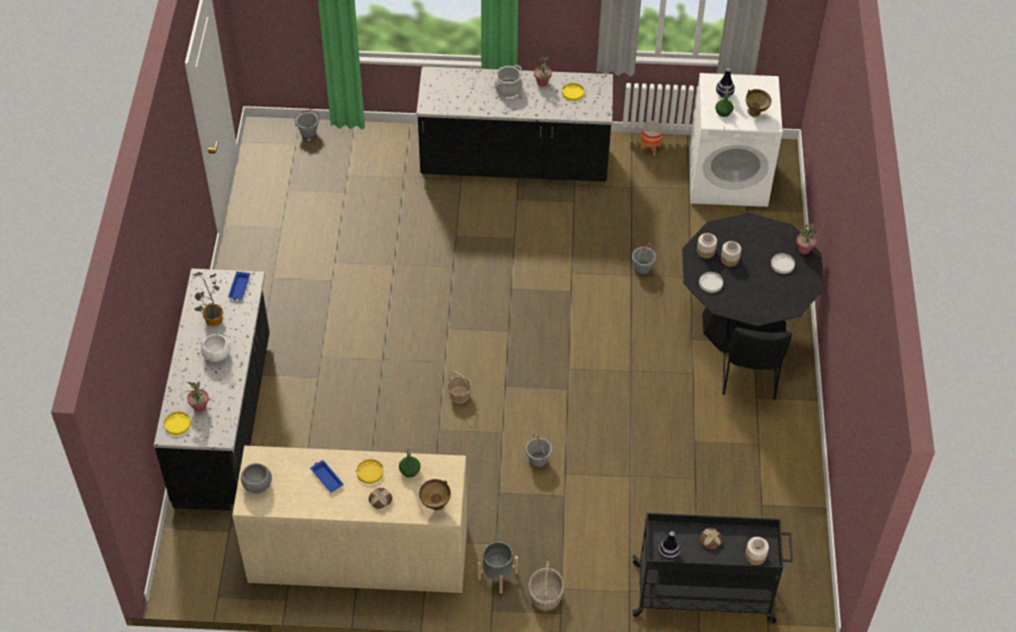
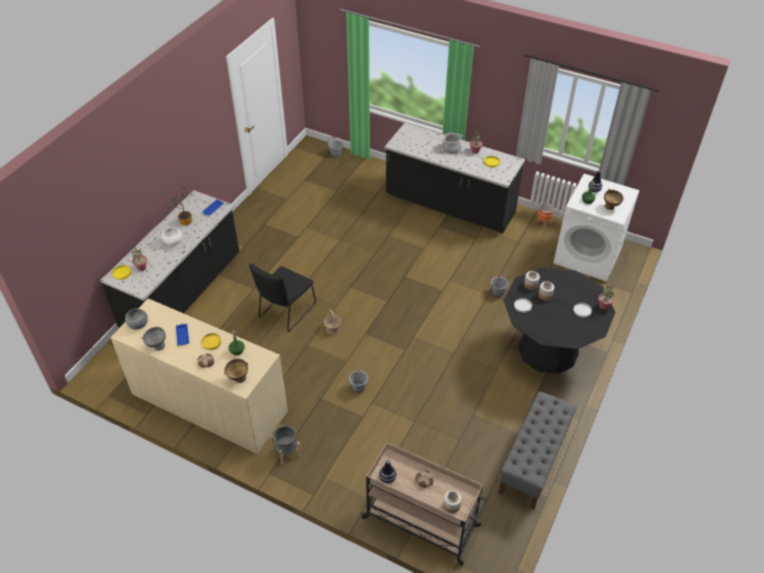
camera: 25 degrees right, 5 degrees down
basket [529,561,564,610] -> none
black cart [632,513,793,623] -> beige cart [360,442,487,566]
black chair [722,318,792,400] -> black chair moved to [249,264,316,332]
none -> grey bowl [141,327,166,351]
none -> grey bench [498,391,577,509]

